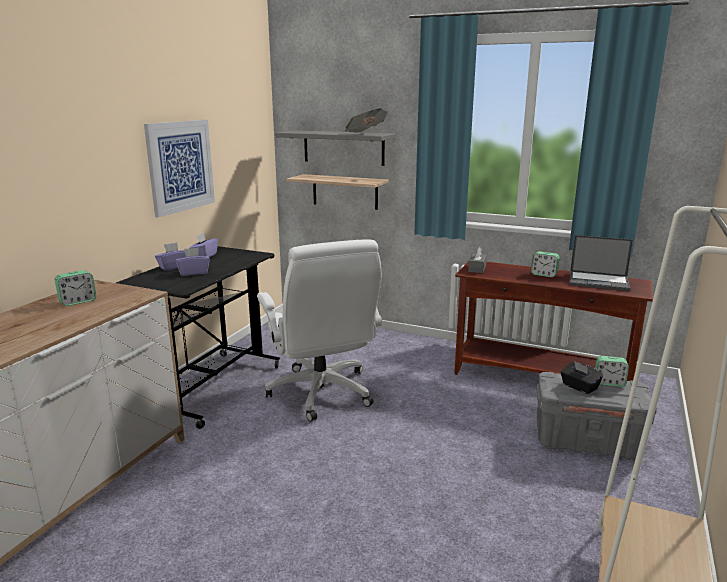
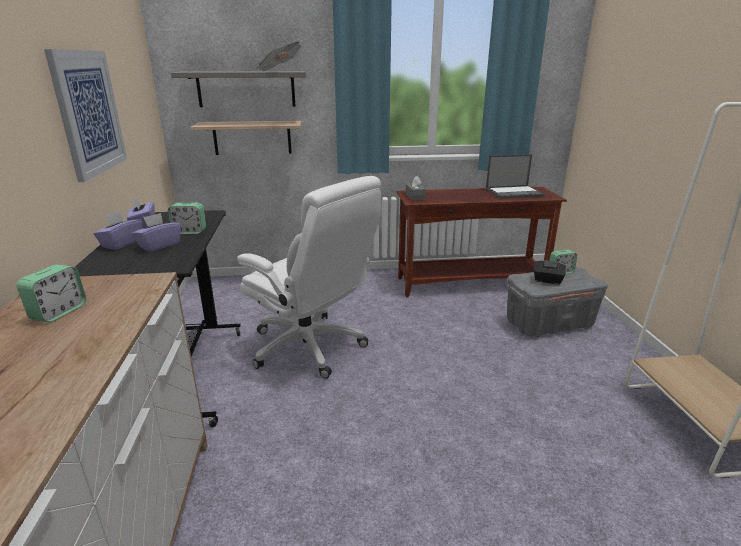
camera: 30 degrees left, 5 degrees up
alarm clock [531,251,560,277] -> alarm clock moved to [168,203,206,234]

